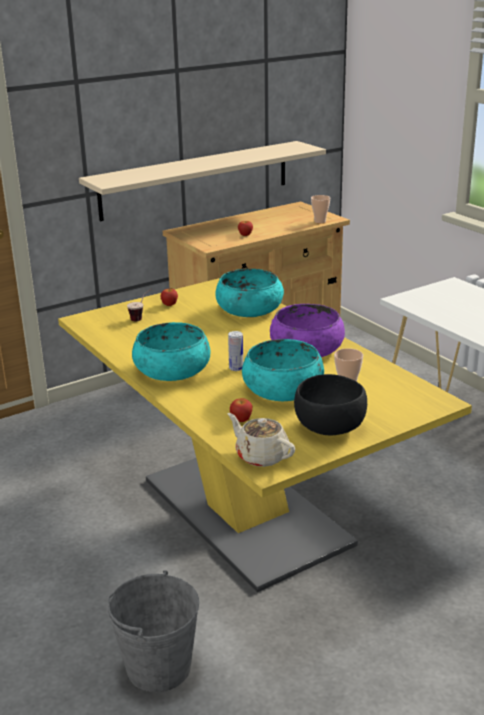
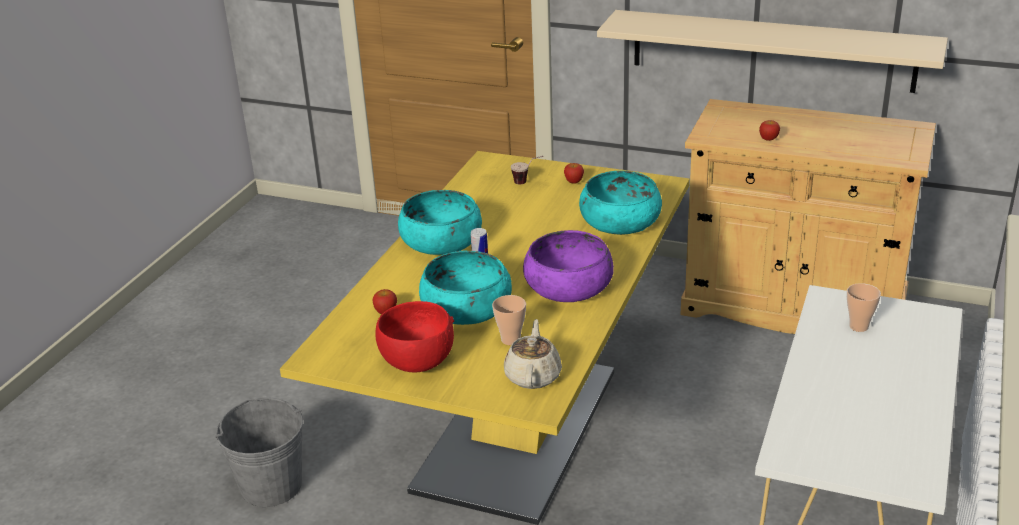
camera: 55 degrees right, 5 degrees up
beige teapot [228,413,295,467] -> beige teapot moved to [504,319,562,389]
black bowl [294,374,367,436] -> red bowl [376,301,454,372]
cup [311,195,330,223] -> cup moved to [847,283,881,332]

